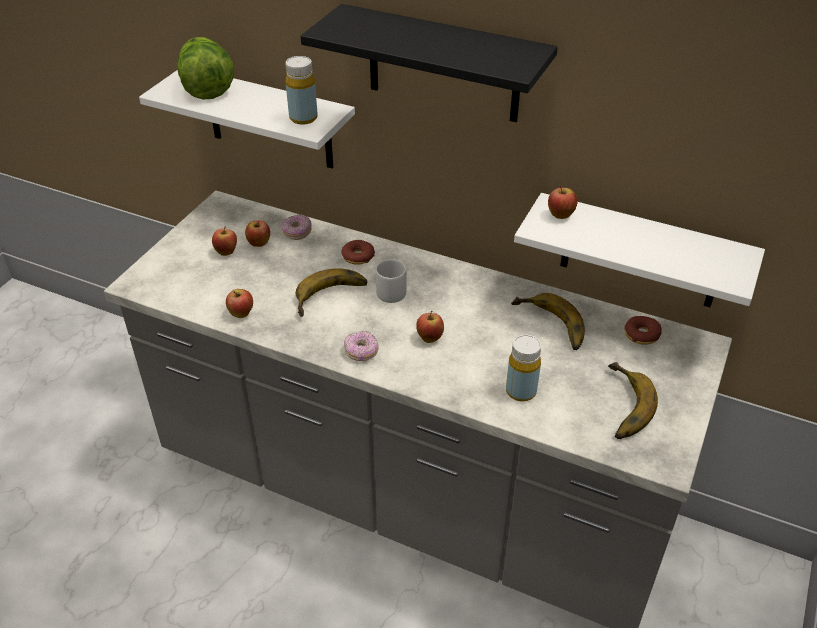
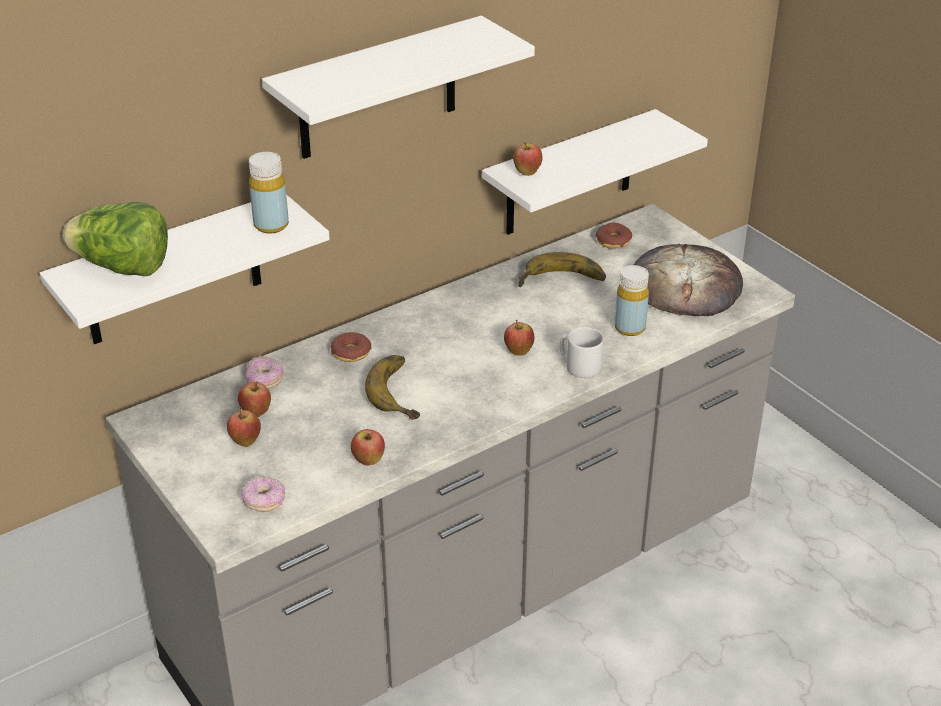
camera: 60 degrees left, 5 degrees down
black shelf [301,4,558,122] -> white shelf [262,16,535,159]
donut [344,331,379,362] -> donut moved to [241,476,285,512]
grey mug [376,259,406,303] -> grey mug moved to [560,327,604,378]
banana [608,362,658,439] -> bread [634,244,743,316]

